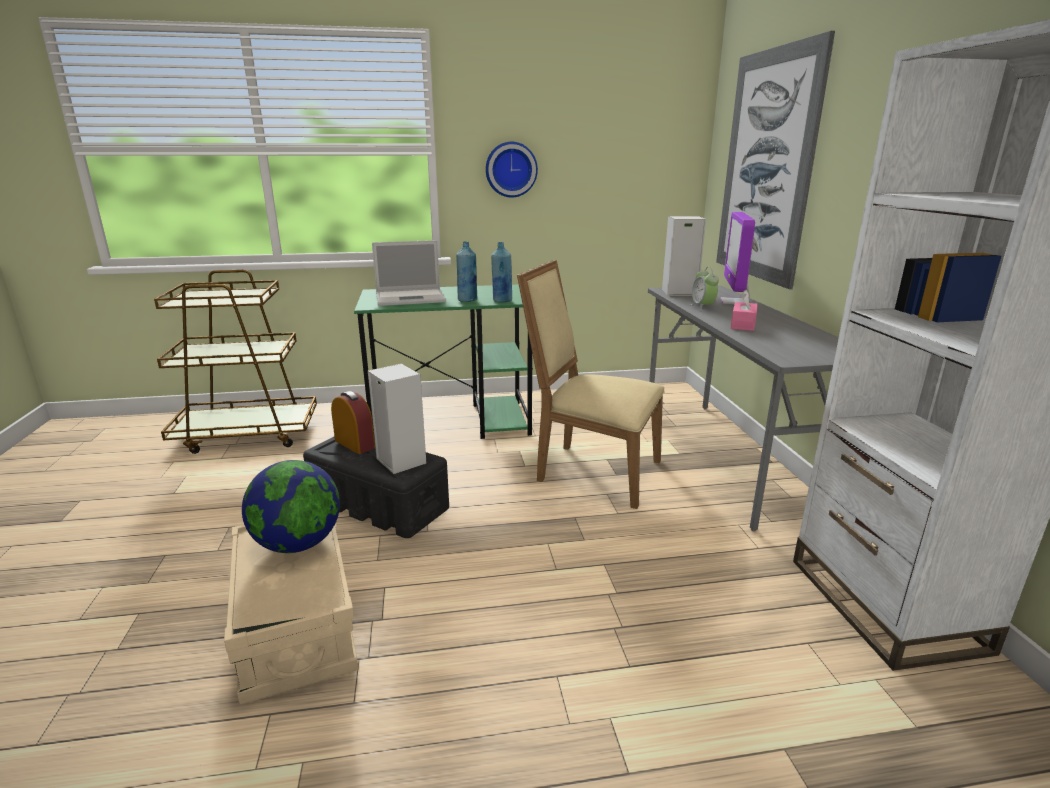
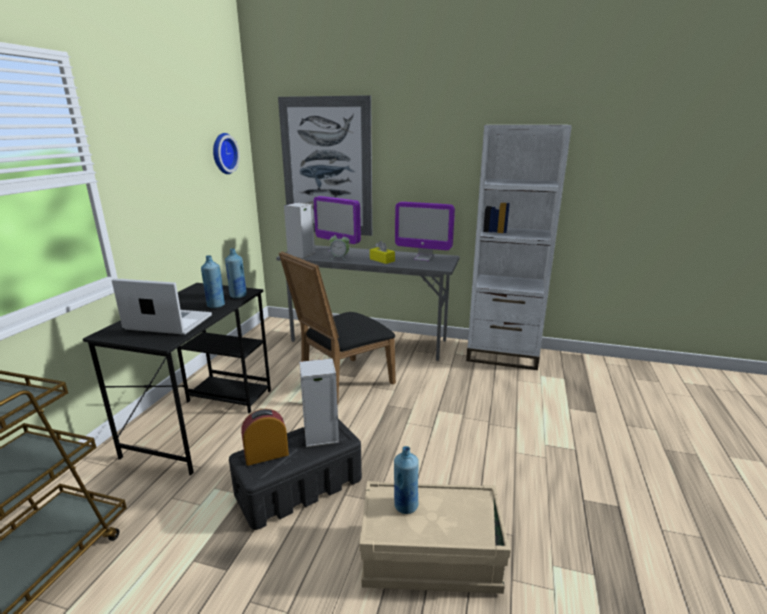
camera: 65 degrees left, 0 degrees up
globe [242,460,340,553] -> blue bottle [394,446,419,514]
green desk [354,284,533,439] -> black desk [83,283,271,475]
laptop [372,240,446,306] -> laptop turned 90 degrees counterclockwise [112,278,212,335]
wall clock [486,142,538,198] -> wall clock moved to [213,133,240,174]
beige chair [517,260,664,509] -> black chair [279,251,396,405]
pink tissue box [731,290,758,331] -> yellow tissue box [370,241,395,264]
none -> monitor [395,202,455,261]

